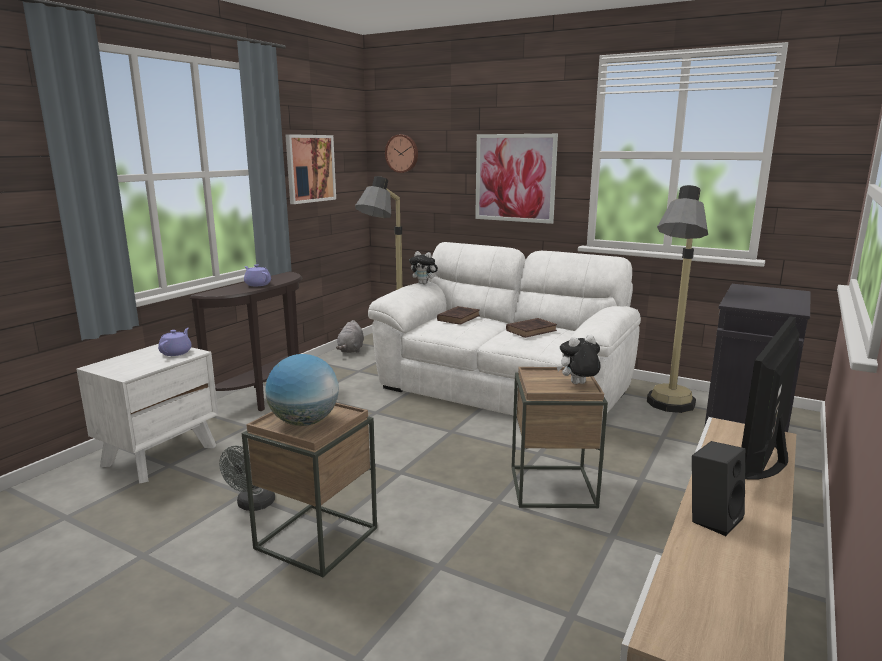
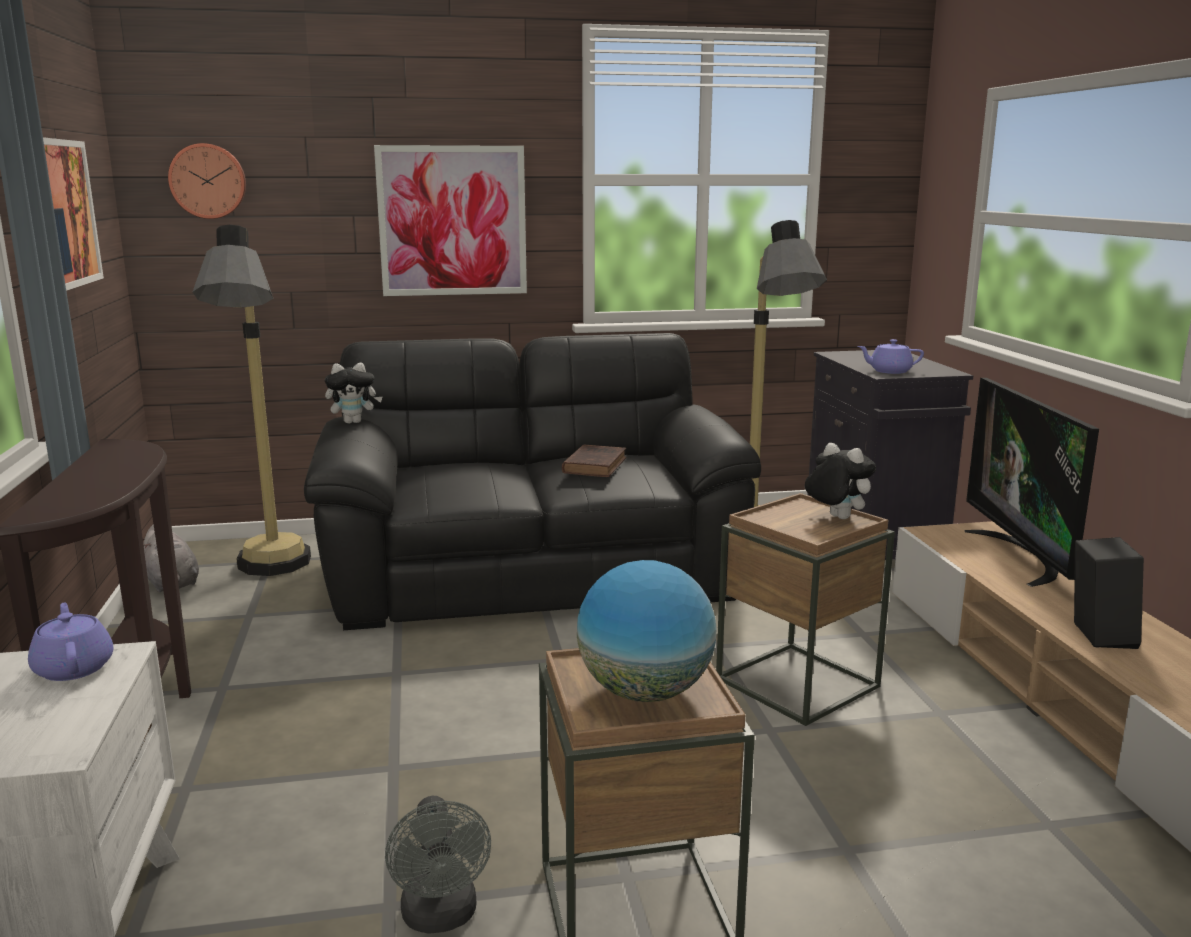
camera: 40 degrees left, 0 degrees up
purple teapot [244,264,271,286] -> purple teapot moved to [858,339,924,374]
white sofa [368,242,641,419] -> black sofa [304,333,761,630]
brown book [437,306,480,325] -> none
plush toy [557,335,601,384] -> plush toy turned 105 degrees clockwise [805,443,876,519]

